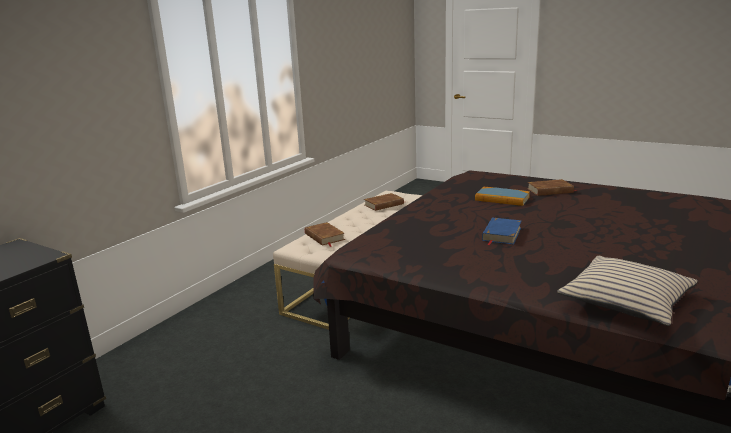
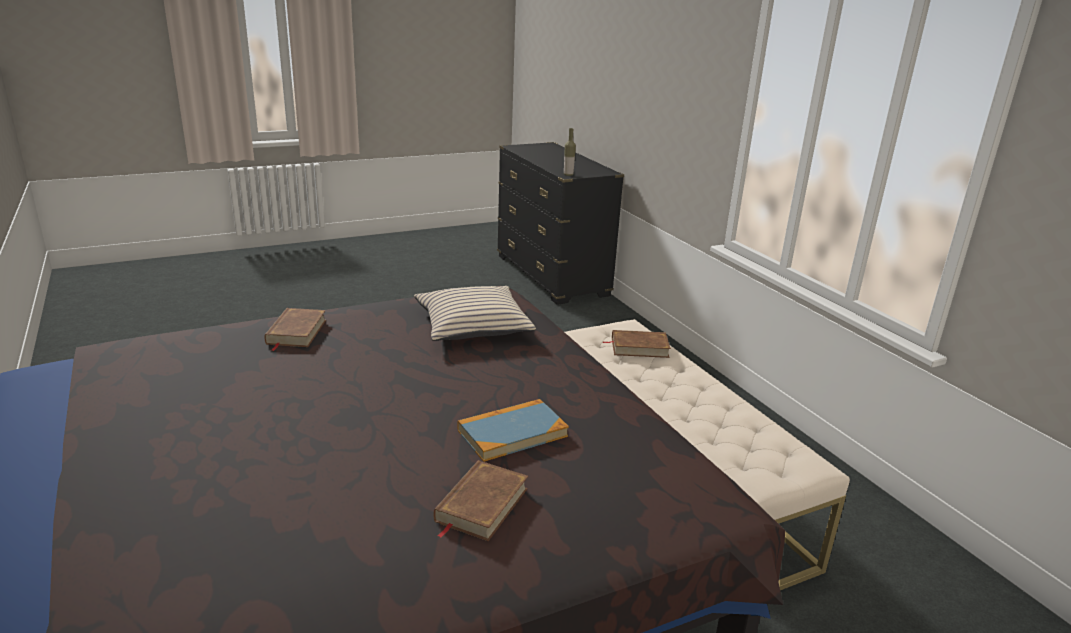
camera: 120 degrees right, 5 degrees up
brown book [364,193,404,211] -> brown book moved to [265,308,326,351]
blue book [482,217,522,245] -> none
beige pillow [557,256,698,326] -> beige pillow moved to [414,286,536,341]
none -> bottle [564,128,576,176]

